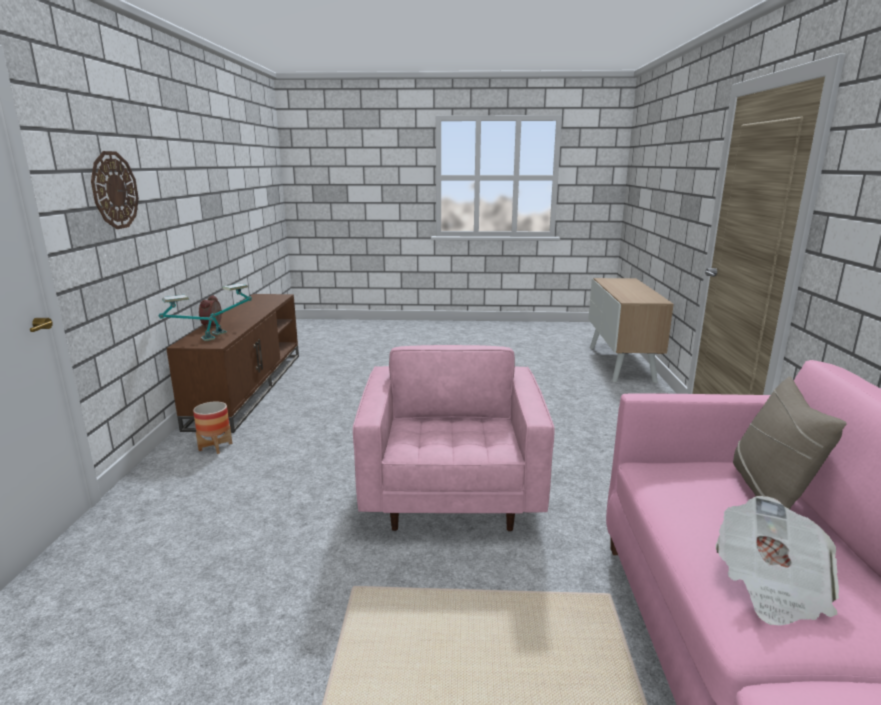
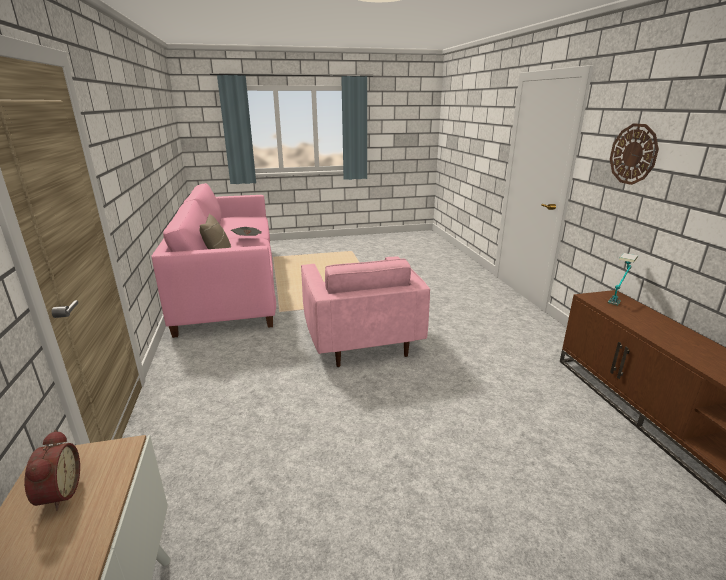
camera: 165 degrees right, 5 degrees up
planter [193,401,232,454] -> none
alarm clock [199,295,222,328] -> alarm clock moved to [24,430,80,511]
table lamp [210,283,252,335] -> none

